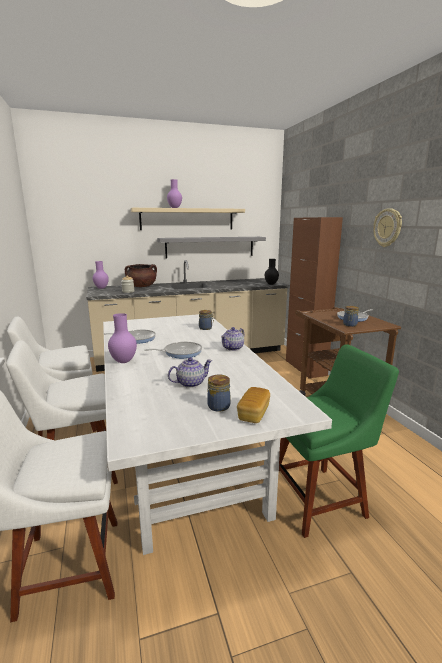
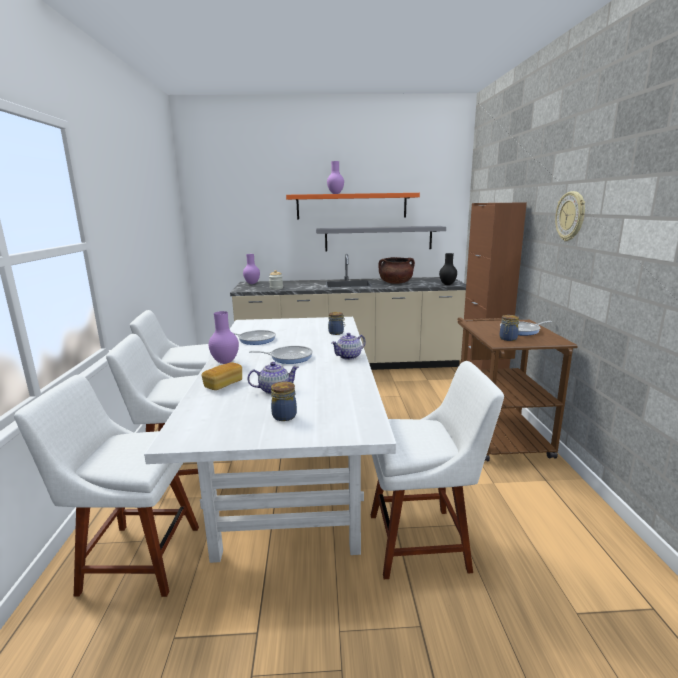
camera: 15 degrees right, 0 degrees up
brown cooking pot [125,264,157,287] -> brown cooking pot moved to [378,257,415,284]
beige shelf [131,208,245,230] -> orange shelf [286,193,420,220]
bread [237,387,270,423] -> bread moved to [201,362,242,390]
green chair [279,344,399,538] -> white chair [371,361,504,579]

